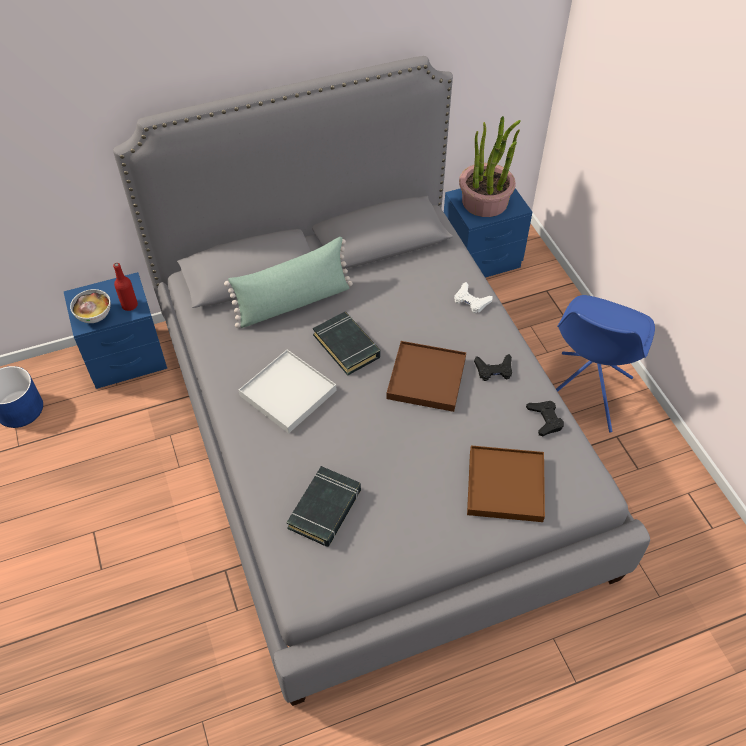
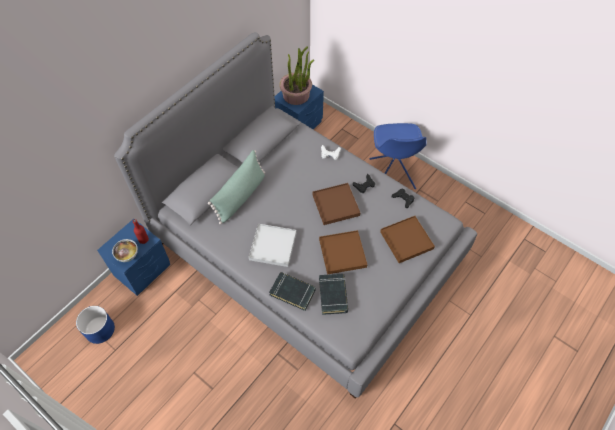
camera: 30 degrees left, 5 degrees up
black book [313,312,380,376] -> black book moved to [269,272,315,311]
none -> brown tray [319,230,367,274]

